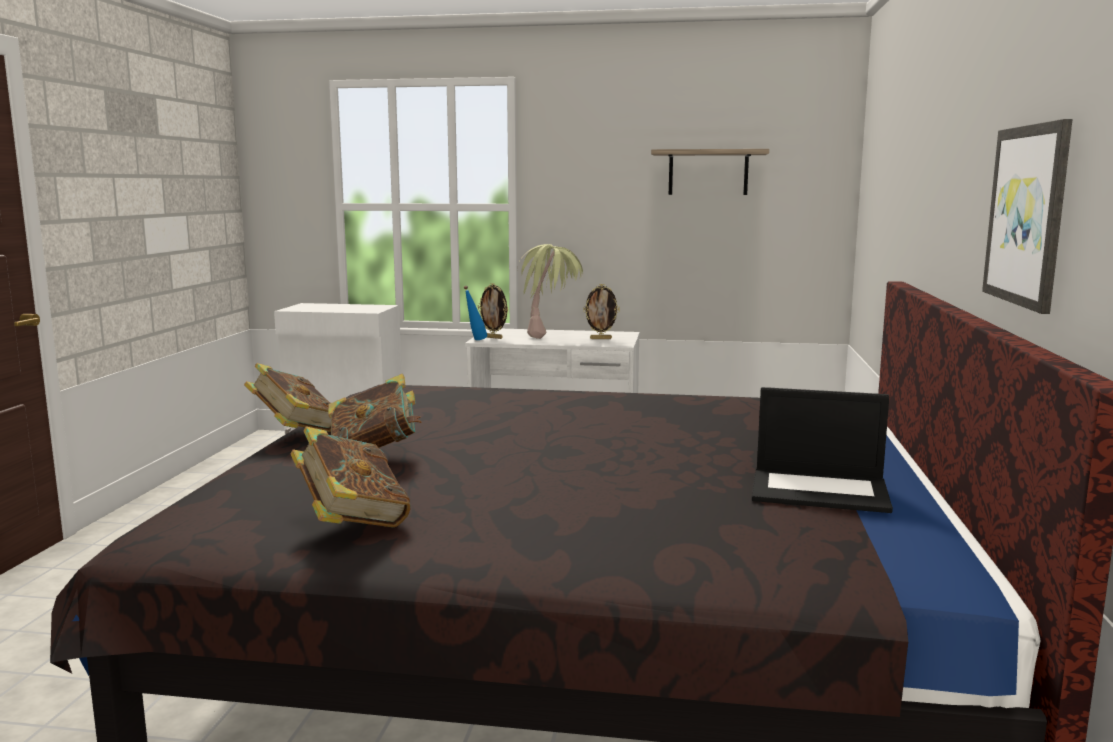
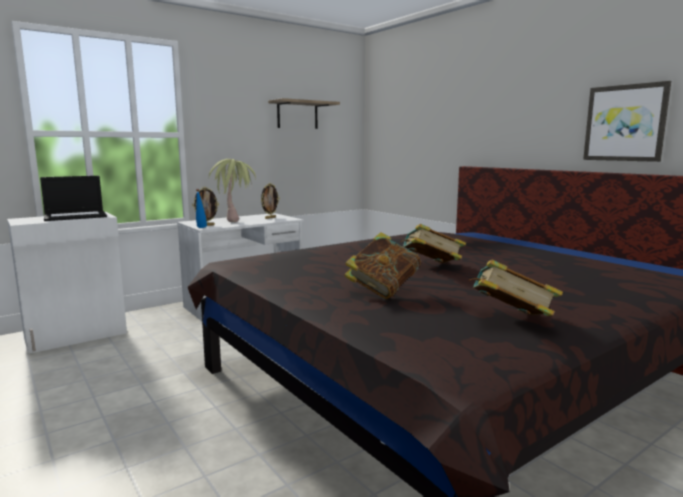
camera: 45 degrees left, 0 degrees up
book [244,363,331,432] -> book moved to [400,224,466,263]
laptop [752,387,893,513] -> laptop moved to [40,176,107,221]

